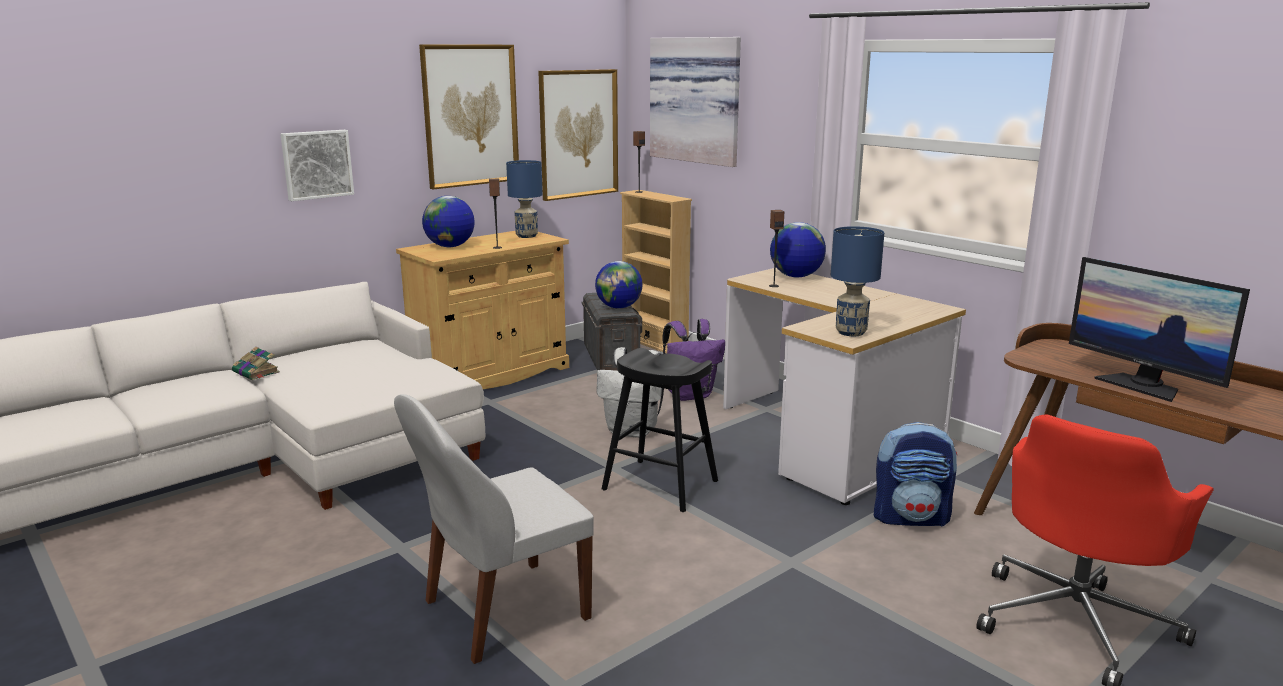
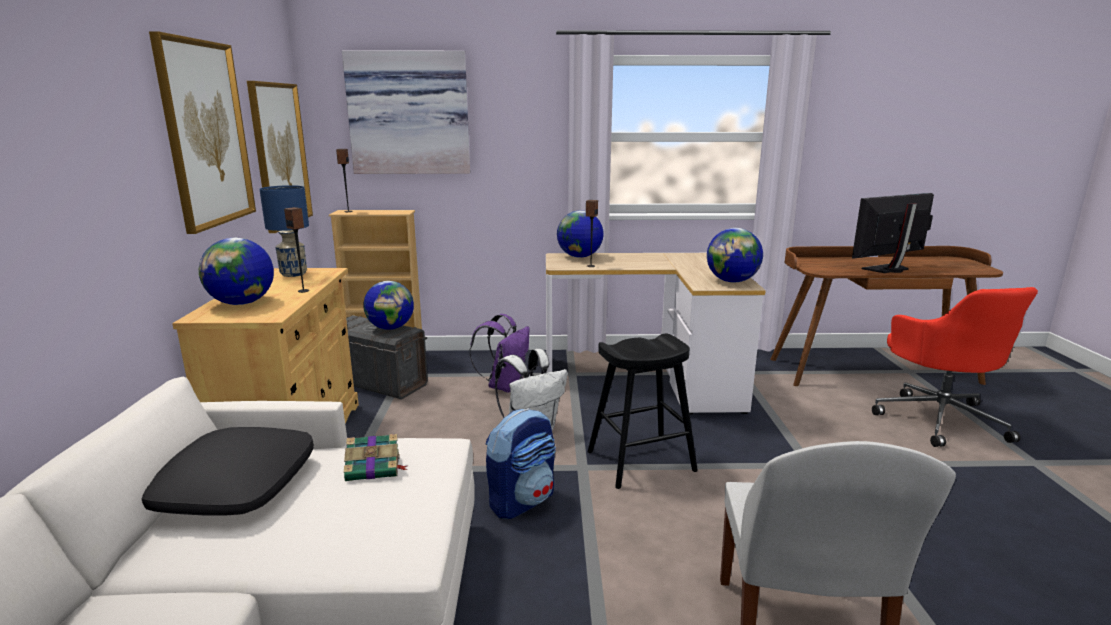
camera: 50 degrees left, 0 degrees up
book [232,347,280,380] -> book moved to [344,434,408,481]
picture [280,130,354,201] -> none
blue table lamp [831,226,884,336] -> globe [707,228,763,282]
backpack [874,422,957,527] -> backpack moved to [486,408,556,519]
monitor [1069,257,1250,402] -> monitor turned 150 degrees clockwise [852,193,934,273]
none -> black pillow [141,427,314,516]

